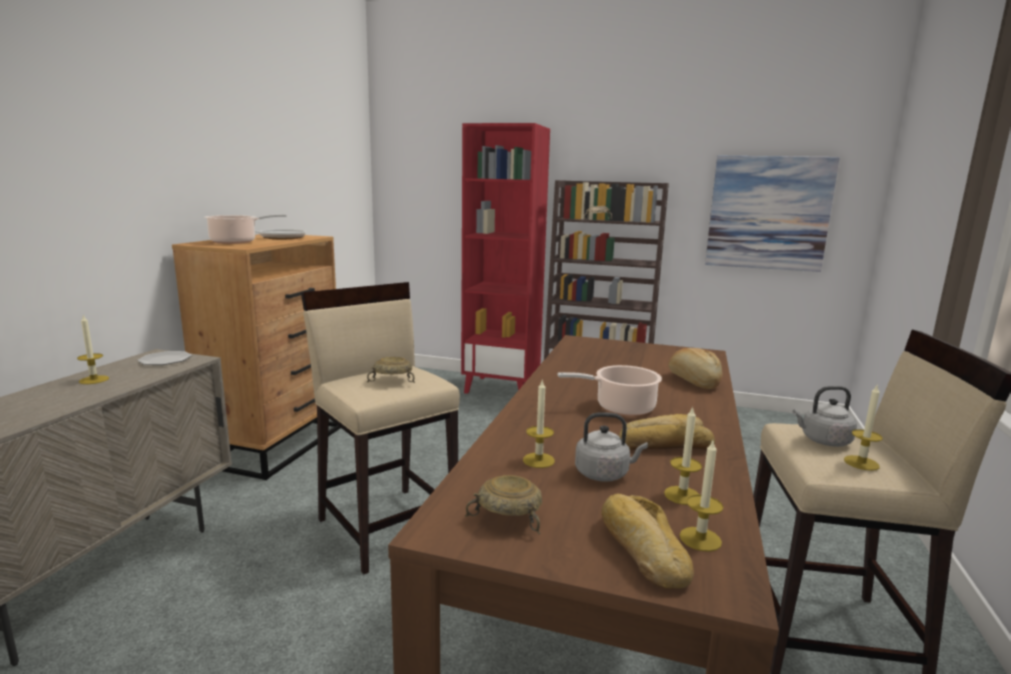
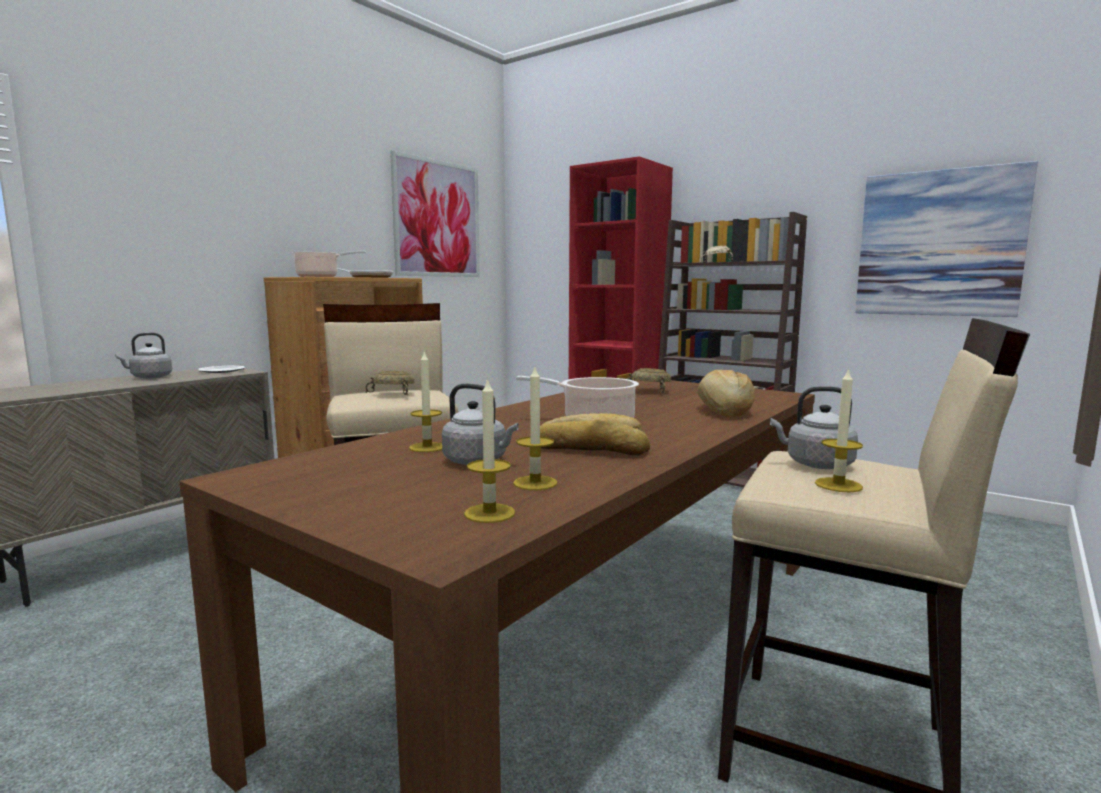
camera: 20 degrees right, 5 degrees down
candle [77,315,109,384] -> grey kettle [115,333,172,379]
beige bowl [465,475,542,534] -> beige bowl moved to [627,368,671,393]
bread [601,494,694,589] -> none
none -> picture [390,150,480,277]

